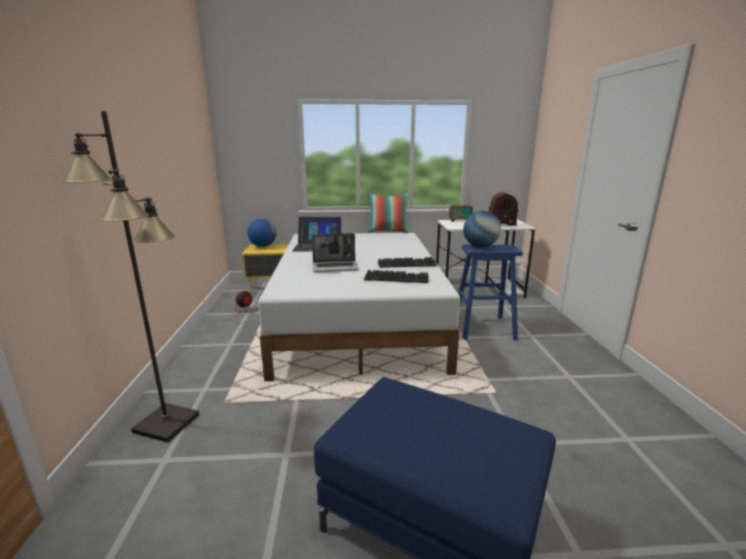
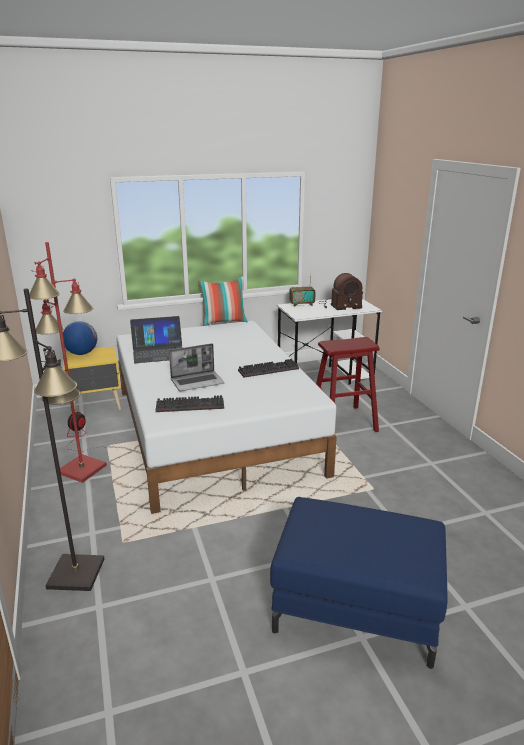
camera: 15 degrees left, 5 degrees up
keyboard [364,270,429,283] -> keyboard moved to [156,395,224,412]
blue stool [458,244,523,340] -> red stool [316,337,380,432]
globe [463,211,501,247] -> none
none -> red floor lamp [29,242,107,483]

